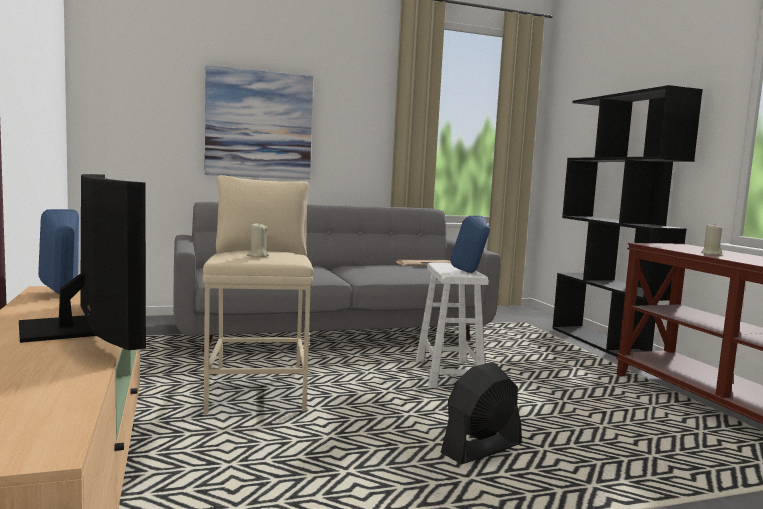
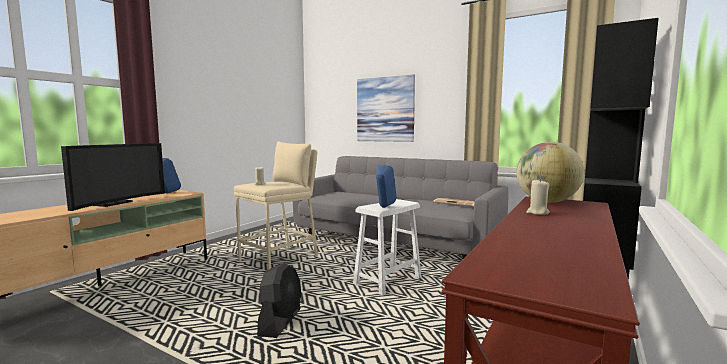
camera: 50 degrees right, 0 degrees up
black fan [441,363,522,465] -> black fan turned 90 degrees clockwise [257,263,301,338]
none -> globe [516,142,585,203]

